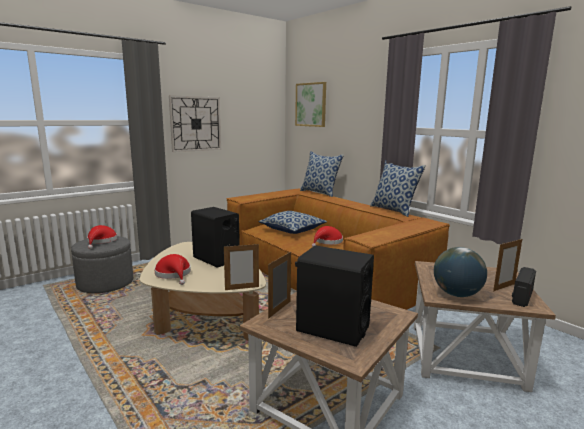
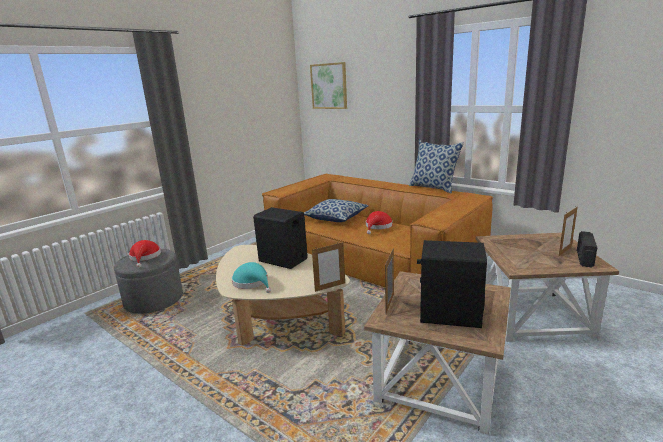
camera: 10 degrees left, 5 degrees up
red hat [154,254,191,285] -> turquoise hat [232,262,271,293]
wall clock [169,95,221,152] -> none
pillow [300,151,344,197] -> none
globe [434,247,487,297] -> none

